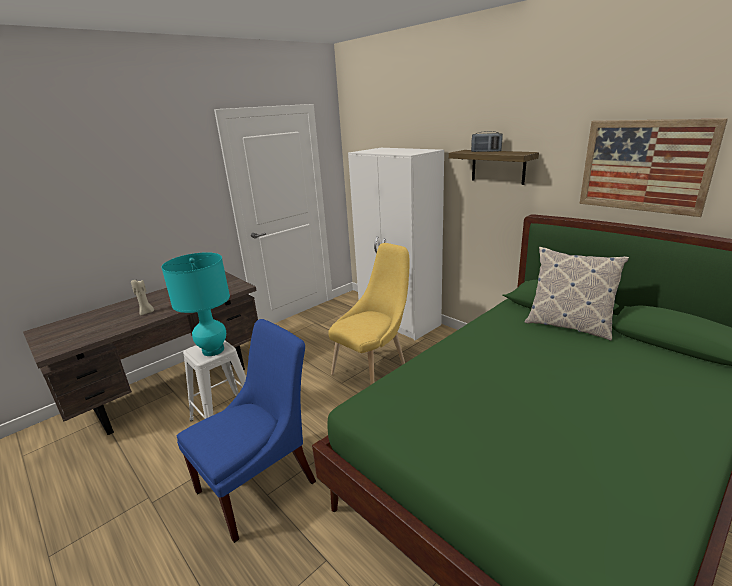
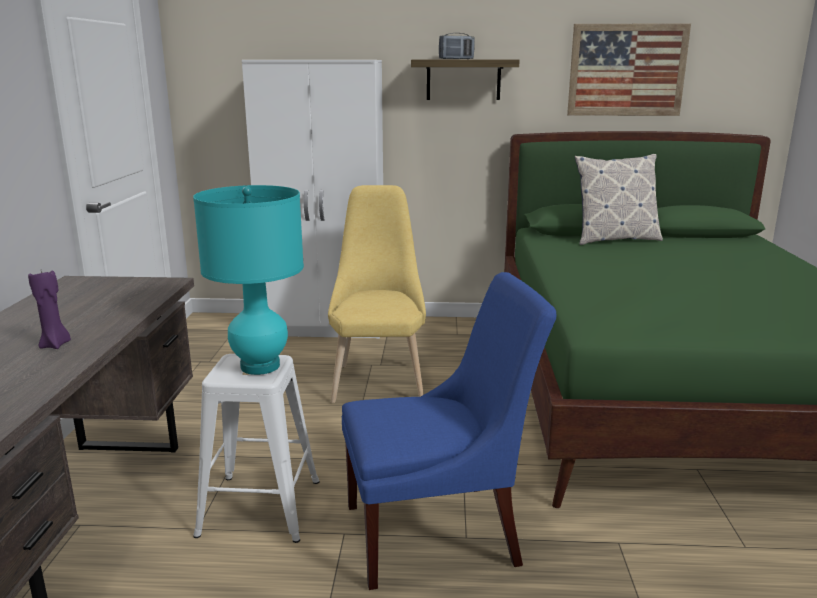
camera: 45 degrees left, 5 degrees down
beige candle [131,279,154,316] -> purple candle [28,271,71,349]
blue chair [177,319,316,543] -> blue chair turned 75 degrees clockwise [342,272,557,590]

